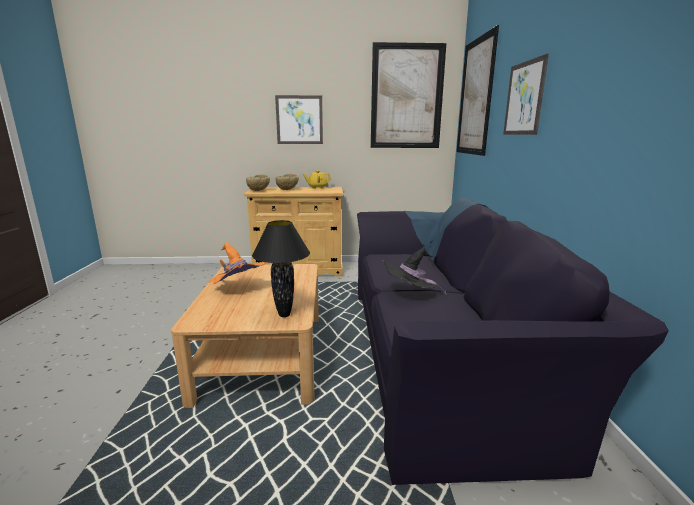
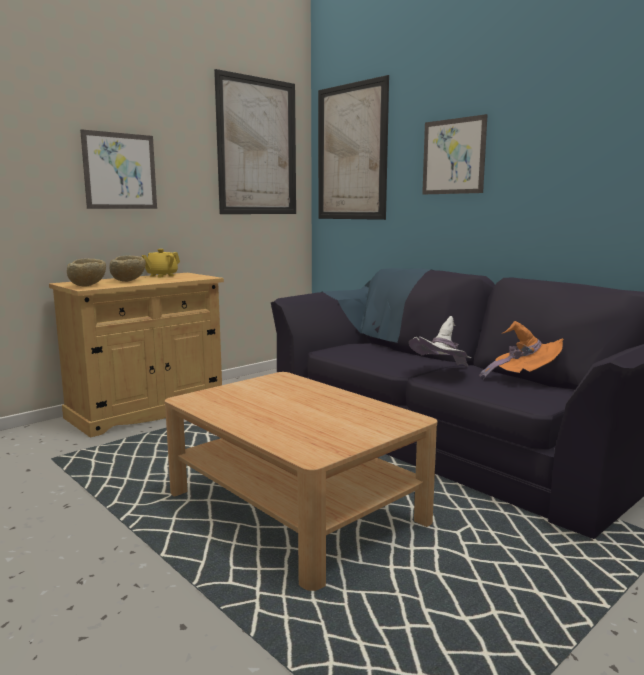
camera: 40 degrees left, 5 degrees down
orange hat [208,242,265,284] -> orange hat moved to [479,321,564,380]
black table lamp [252,220,310,317] -> none
black hat [383,248,446,294] -> white hat [409,316,471,367]

